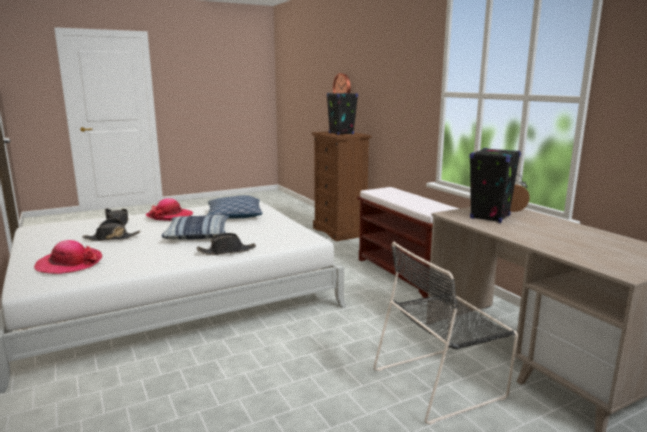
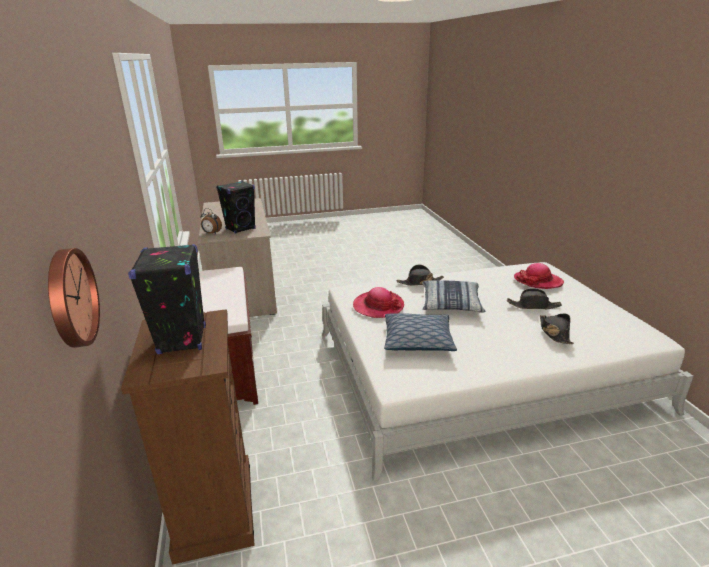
camera: 165 degrees left, 10 degrees up
hat [146,198,193,221] -> hat moved to [353,287,404,318]
black chair [373,242,518,425] -> none

